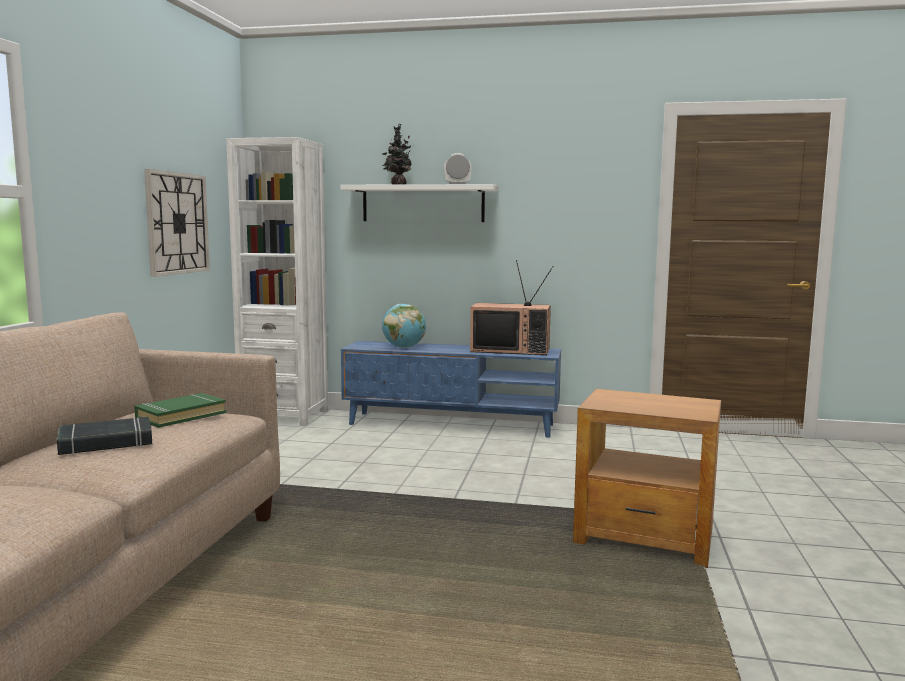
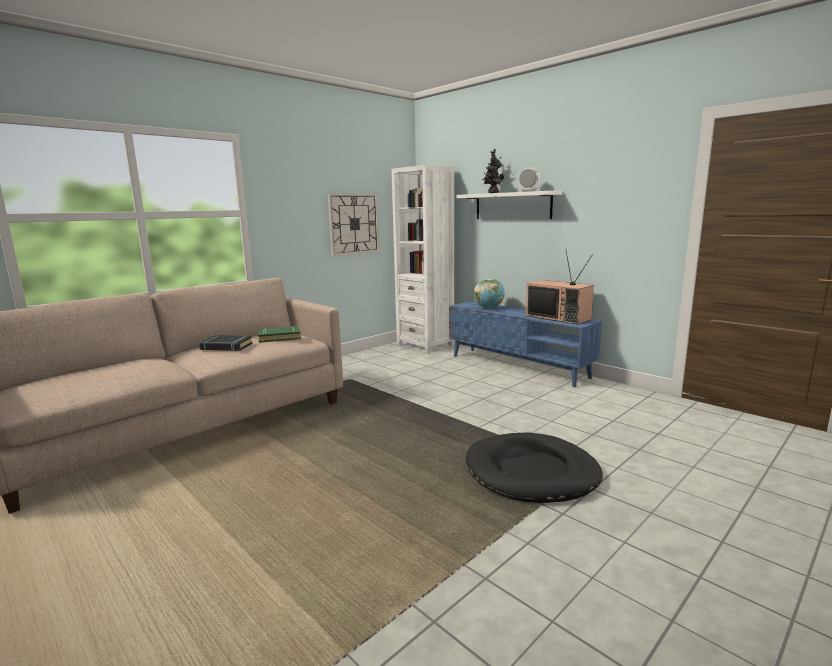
camera: 35 degrees right, 5 degrees up
brown side table [573,389,721,568] -> black dog bed [466,433,603,503]

